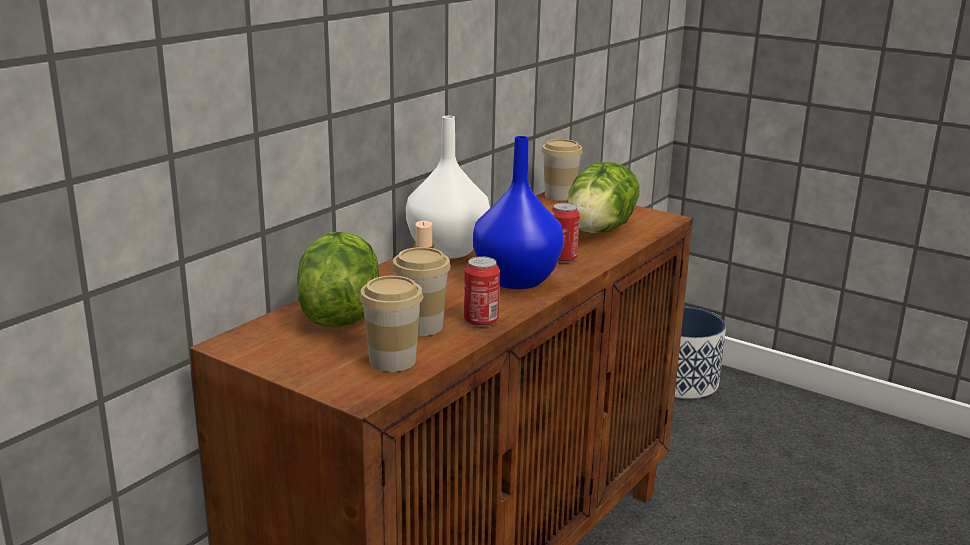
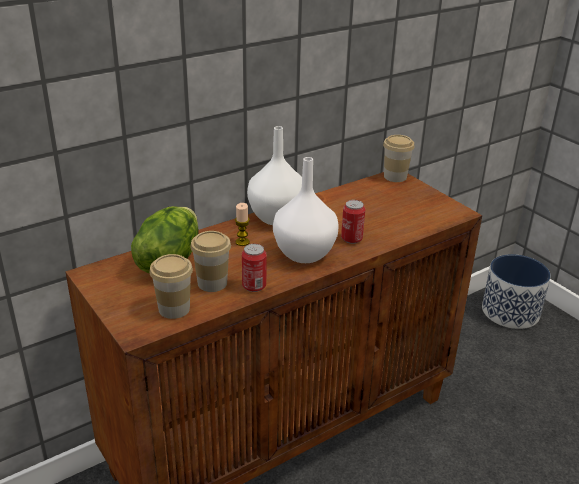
camera: 20 degrees right, 10 degrees up
blue vase [473,136,564,289] -> white vase [273,157,339,263]
lettuce [567,162,640,234] -> none

